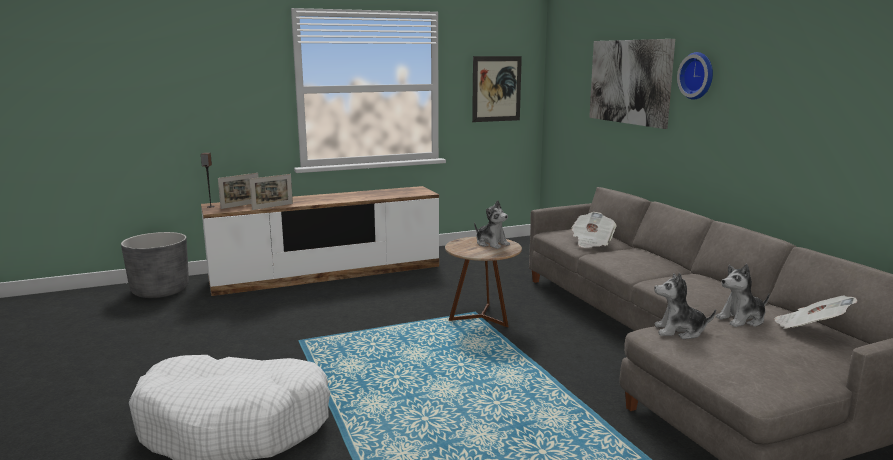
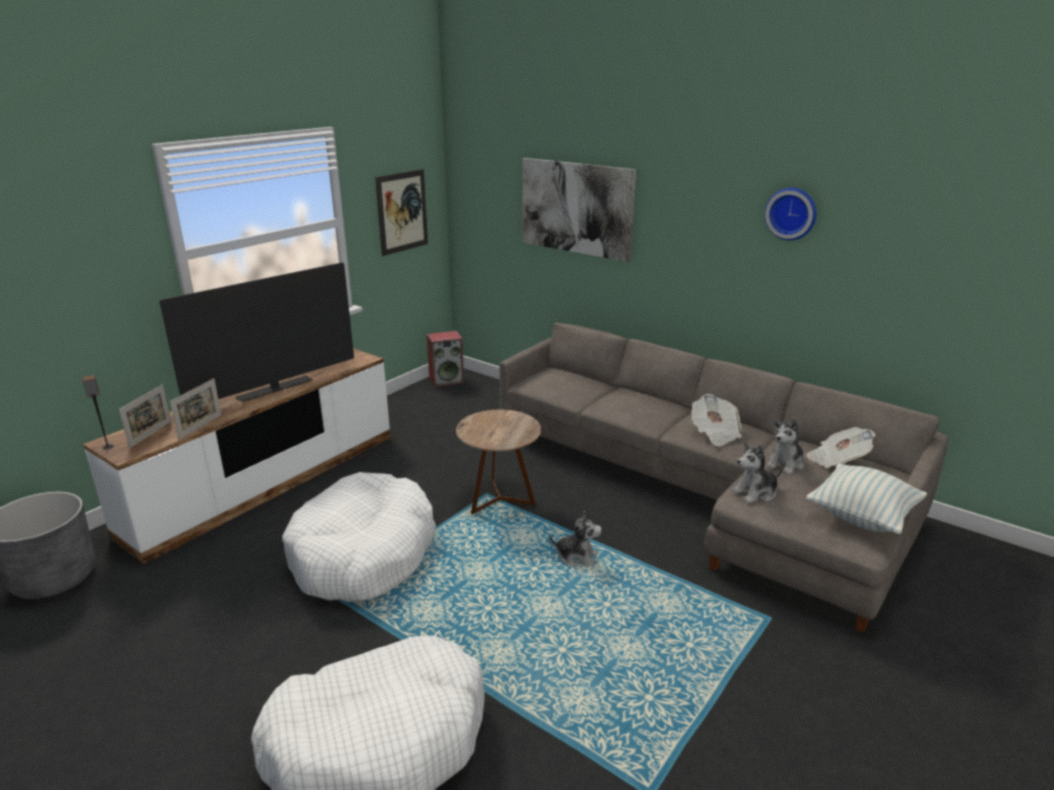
camera: 30 degrees left, 10 degrees up
plush toy [474,200,510,249] -> plush toy moved to [550,511,602,567]
newspaper [571,212,617,248] -> newspaper moved to [691,394,742,446]
wall clock [677,52,713,100] -> wall clock moved to [765,188,817,240]
none -> television [159,262,354,402]
none -> white dog bed [282,472,436,602]
none -> speaker [427,331,464,388]
none -> pillow [806,463,927,534]

